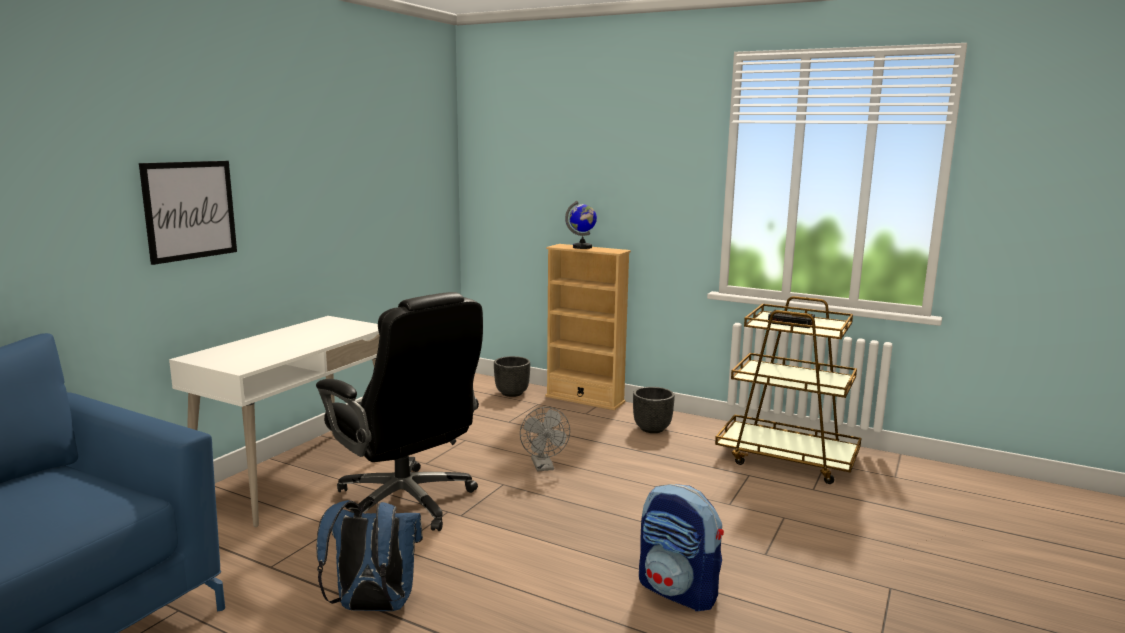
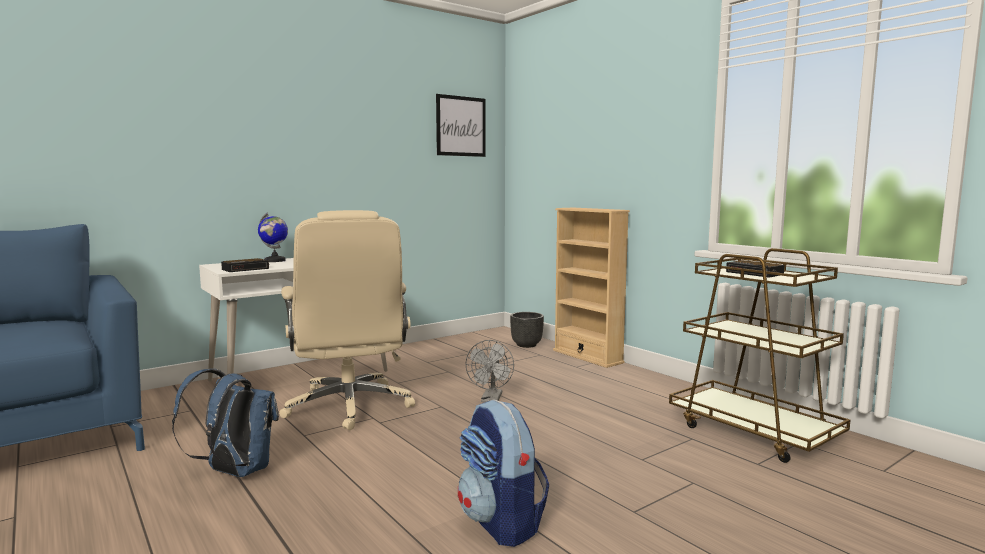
camera: 25 degrees right, 5 degrees down
picture [139,161,237,265] -> picture moved to [436,94,486,157]
black office chair [316,292,483,531] -> beige office chair [279,210,415,430]
globe [565,201,597,249] -> globe moved to [258,212,288,262]
black planter [633,387,675,433] -> none
none -> alarm clock [221,258,269,272]

